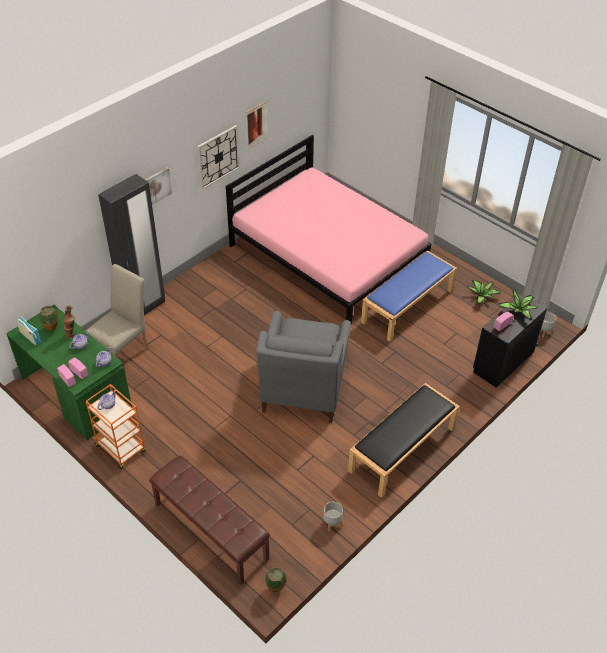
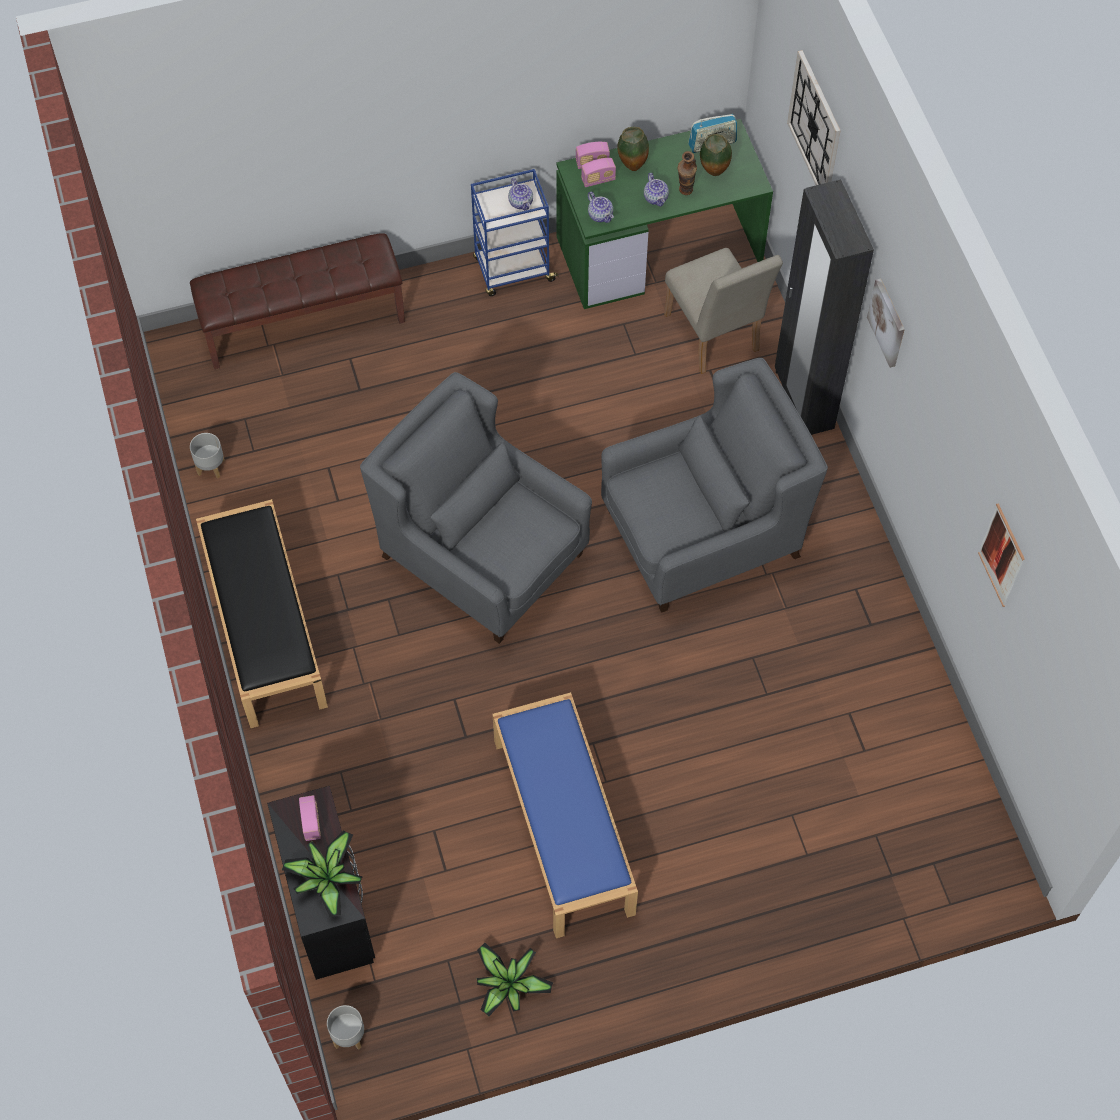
camera: 120 degrees right, 15 degrees up
orange cart [86,384,146,469] -> blue cart [471,169,559,296]
wall clock [197,125,239,190] -> wall clock moved to [787,50,841,185]
pink bed [226,135,431,324] -> none
vase [265,567,287,592] -> vase moved to [617,127,649,171]
none -> grey armchair [601,358,828,612]

